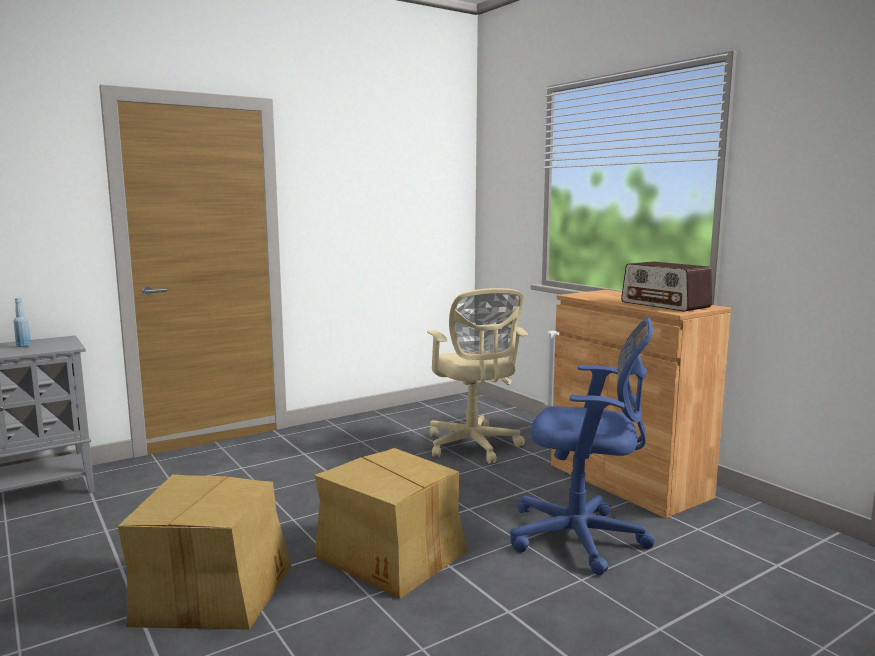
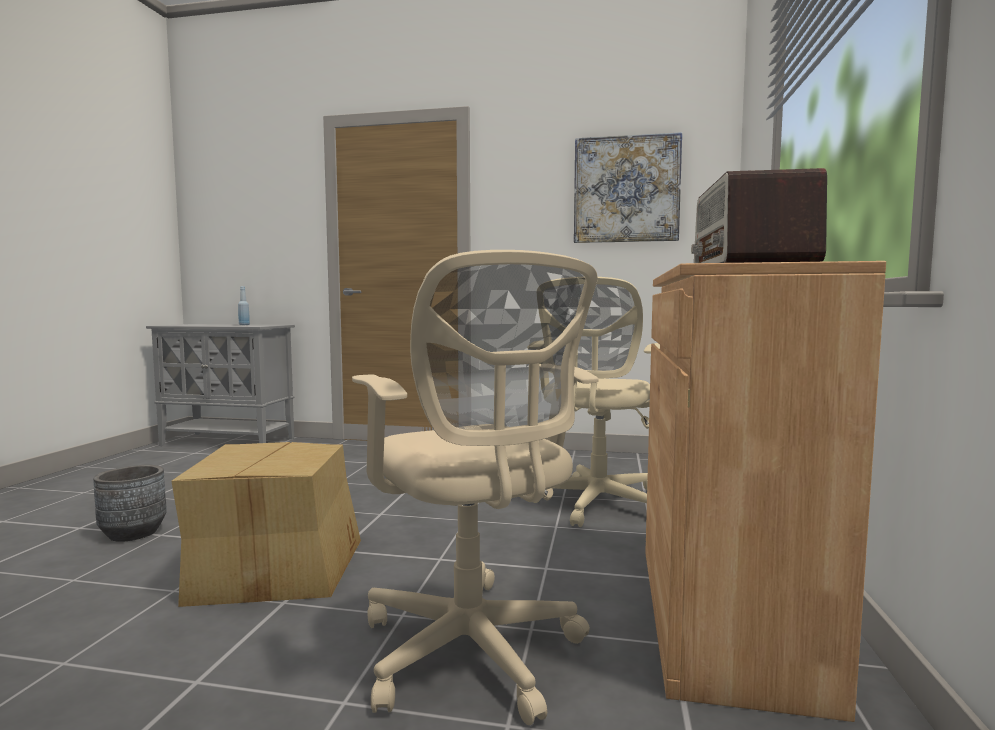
camera: 45 degrees right, 5 degrees down
cardboard box [118,474,291,630] -> grey planter [93,465,167,542]
blue office chair [510,317,654,575] -> beige office chair [352,250,599,725]
none -> picture [574,132,682,243]

